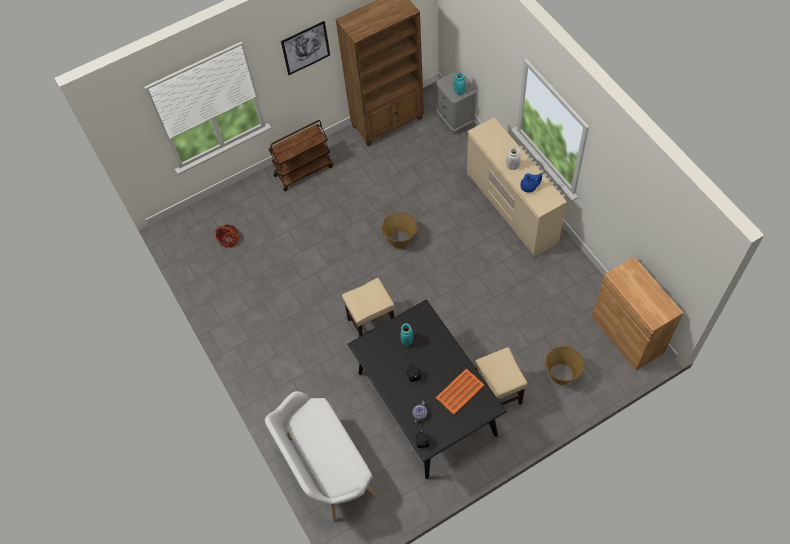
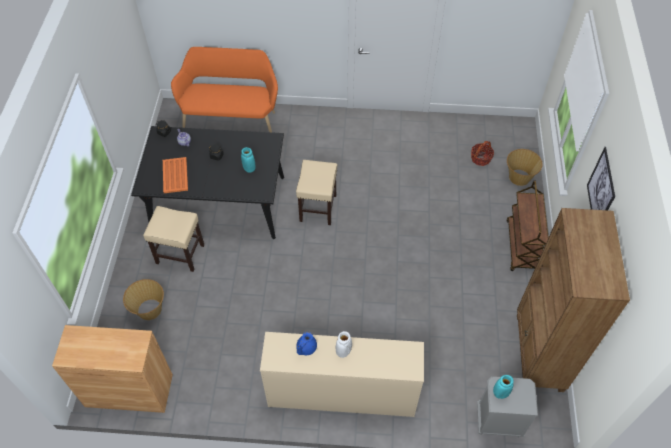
camera: 120 degrees right, 5 degrees down
white bench [265,391,378,521] -> orange bench [171,47,278,132]
basket [382,212,417,249] -> basket moved to [507,149,543,186]

